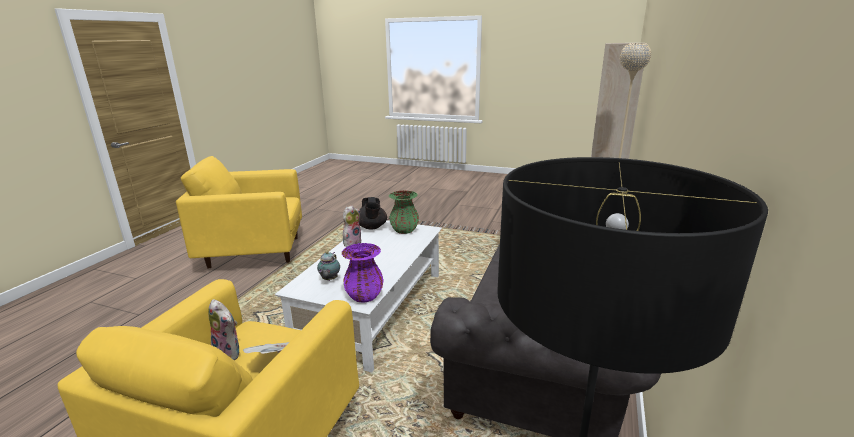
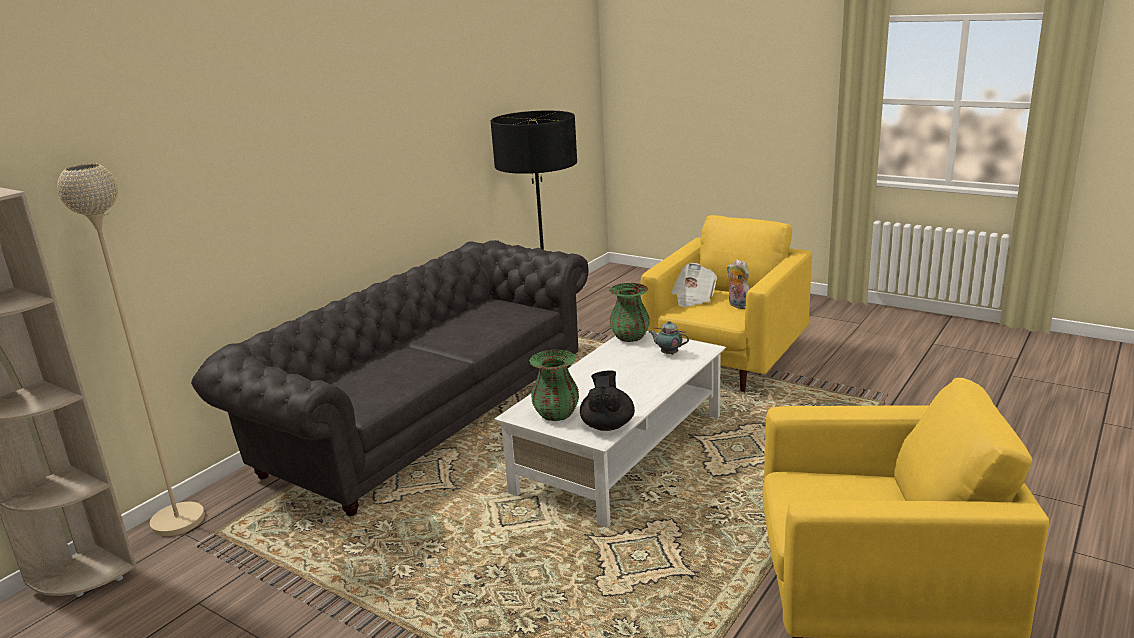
camera: 165 degrees left, 0 degrees up
teapot [317,251,340,281] -> teapot turned 90 degrees counterclockwise [648,321,689,355]
purple vase [341,243,383,303] -> green vase [609,283,650,342]
plush toy [343,205,362,247] -> none

